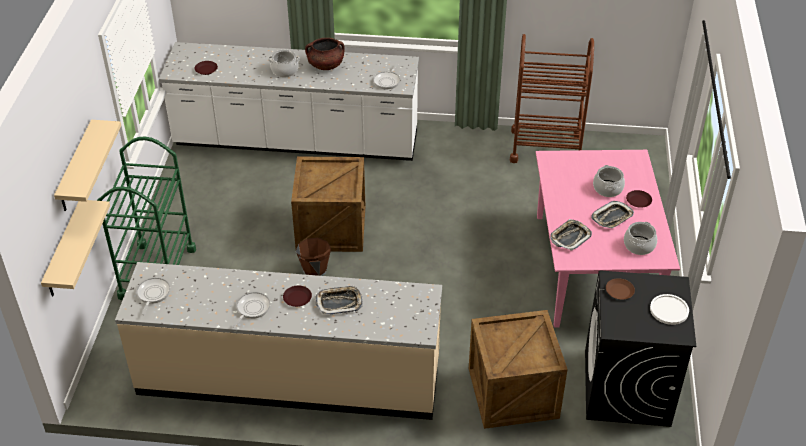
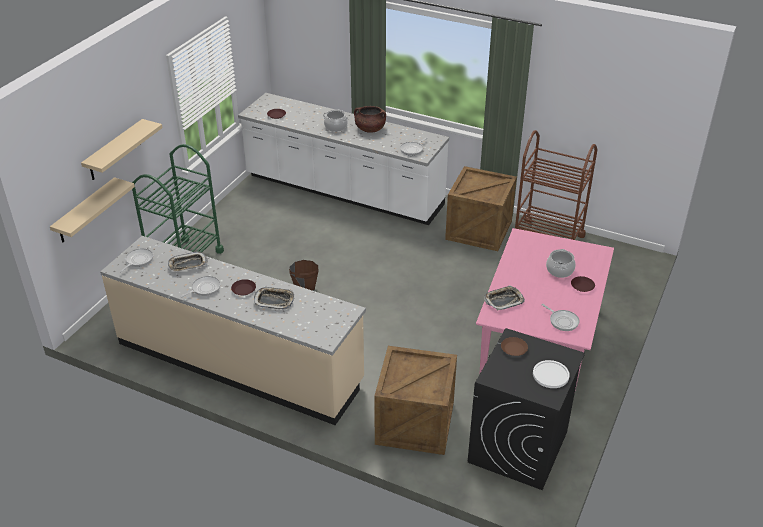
camera: 20 degrees right, 5 degrees down
crate [291,156,366,252] -> crate moved to [445,166,517,251]
tray [591,201,634,228] -> tray moved to [168,252,208,272]
cooking pot [624,222,657,255] -> frying pan [541,304,580,331]

